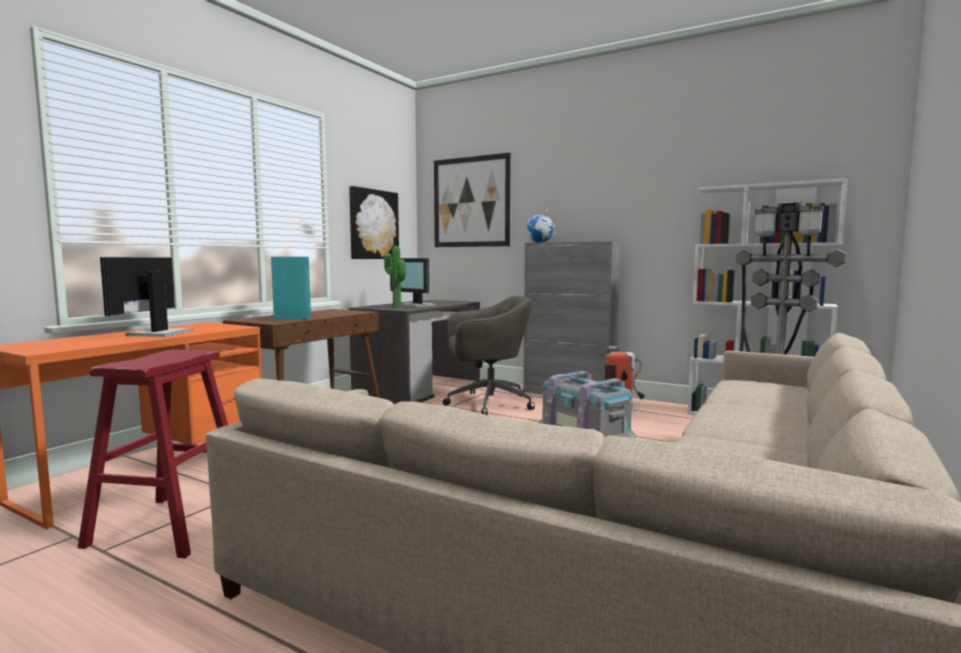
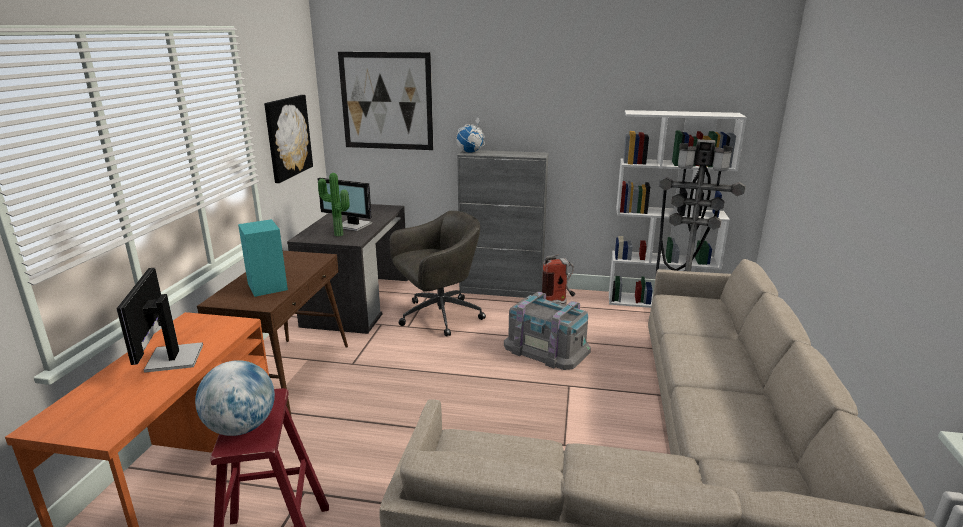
camera: 20 degrees left, 15 degrees up
none -> globe [195,360,275,436]

